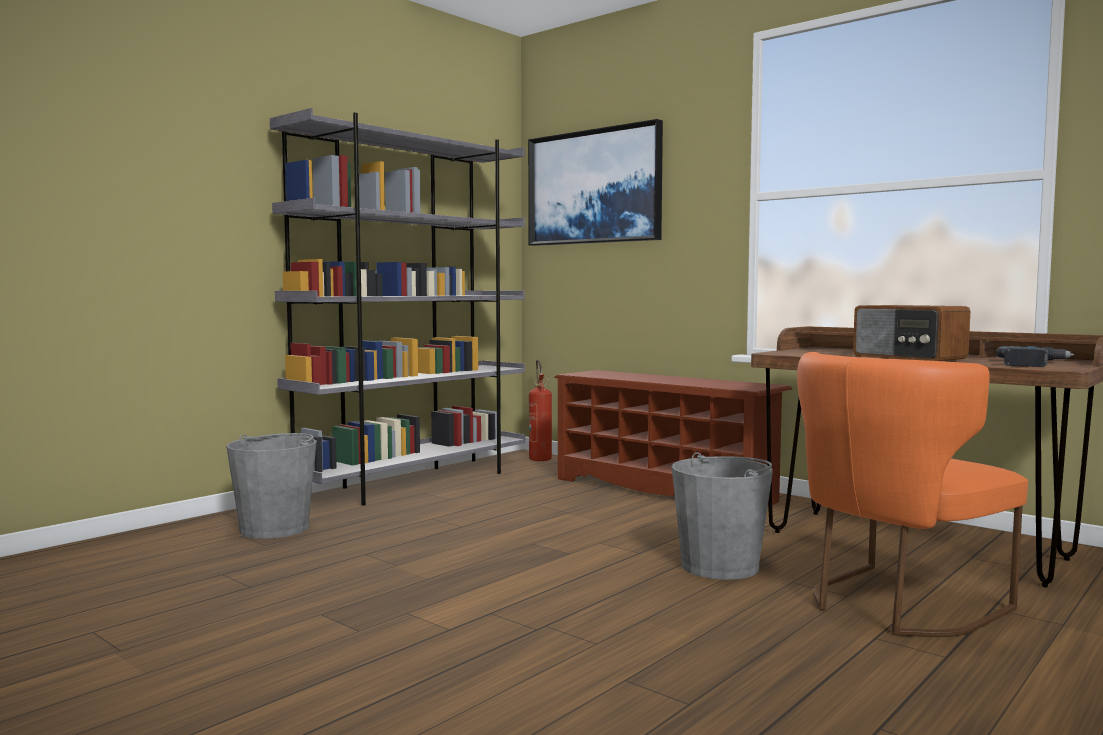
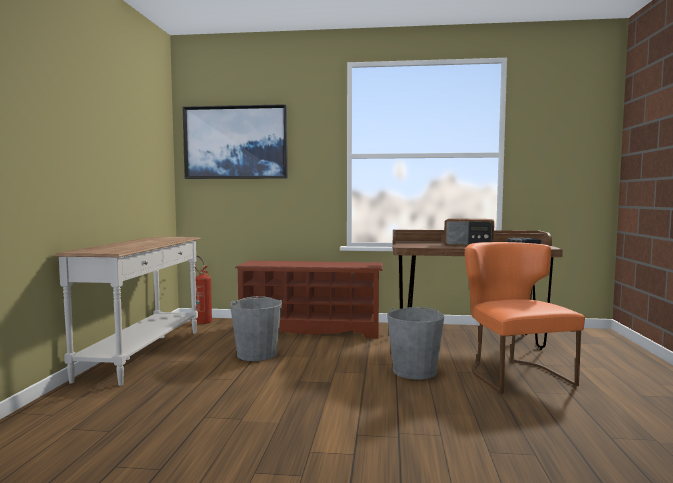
camera: 35 degrees left, 0 degrees up
grey bucket [226,433,317,539] -> grey bucket moved to [230,296,282,361]
grey bookcase [270,108,525,506] -> white console table [55,237,201,386]
orange chair [797,352,1028,637] -> orange chair turned 150 degrees clockwise [465,242,585,394]

